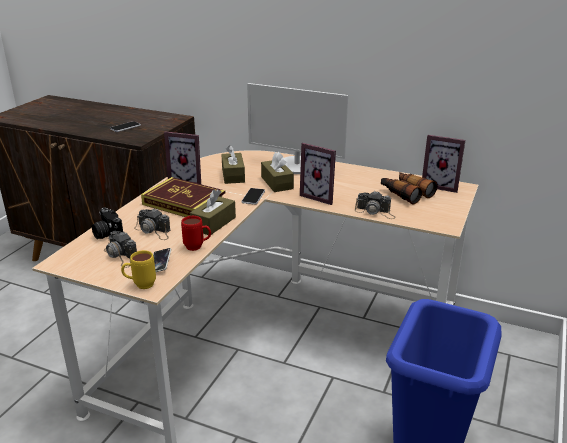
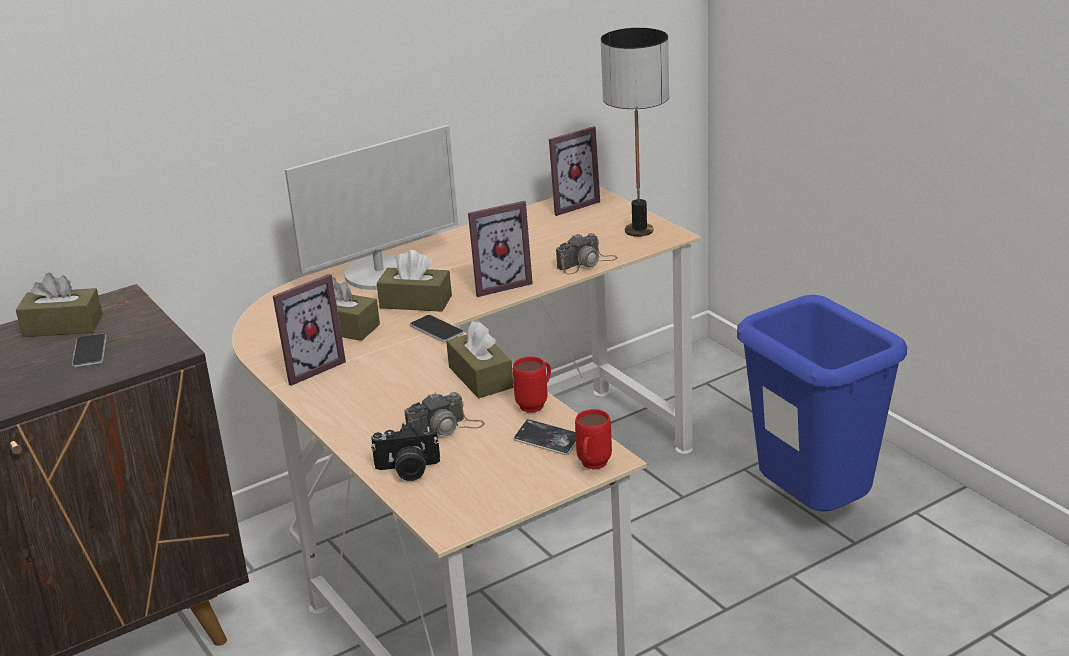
camera: 55 degrees left, 0 degrees up
camera [104,231,137,268] -> none
yellow mug [121,250,156,289] -> red mug [575,409,612,469]
book [141,177,226,217] -> none
binoculars [381,172,437,204] -> none
none -> brown tissue box [16,273,103,337]
none -> table lamp [601,28,669,237]

